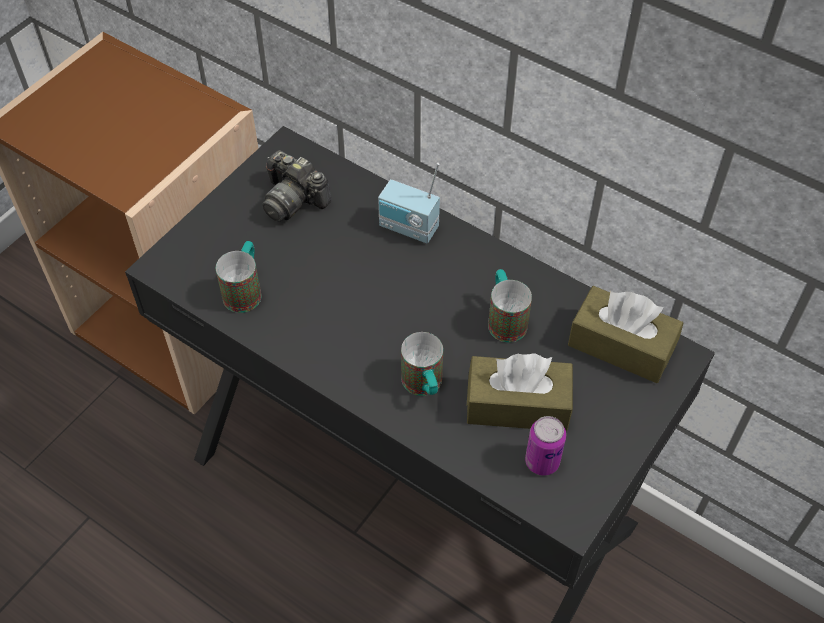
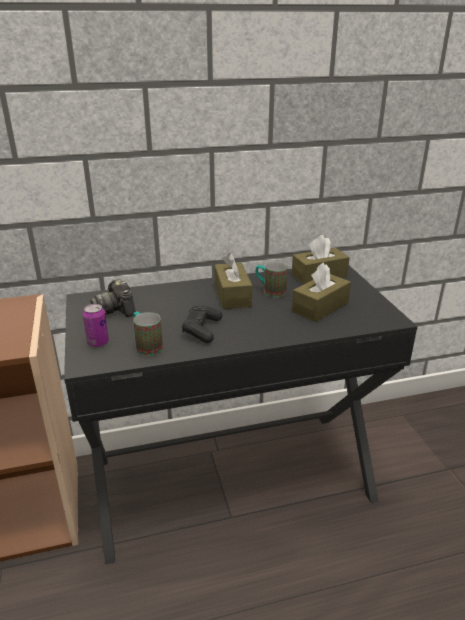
camera: 50 degrees left, 25 degrees down
camera [262,150,332,222] -> camera turned 75 degrees clockwise [90,279,136,317]
radio [378,163,440,243] -> none
mug [401,332,443,396] -> none
can [525,416,566,476] -> can moved to [83,304,109,347]
none -> black game controller [182,305,222,343]
none -> brown tissue box [215,253,252,309]

